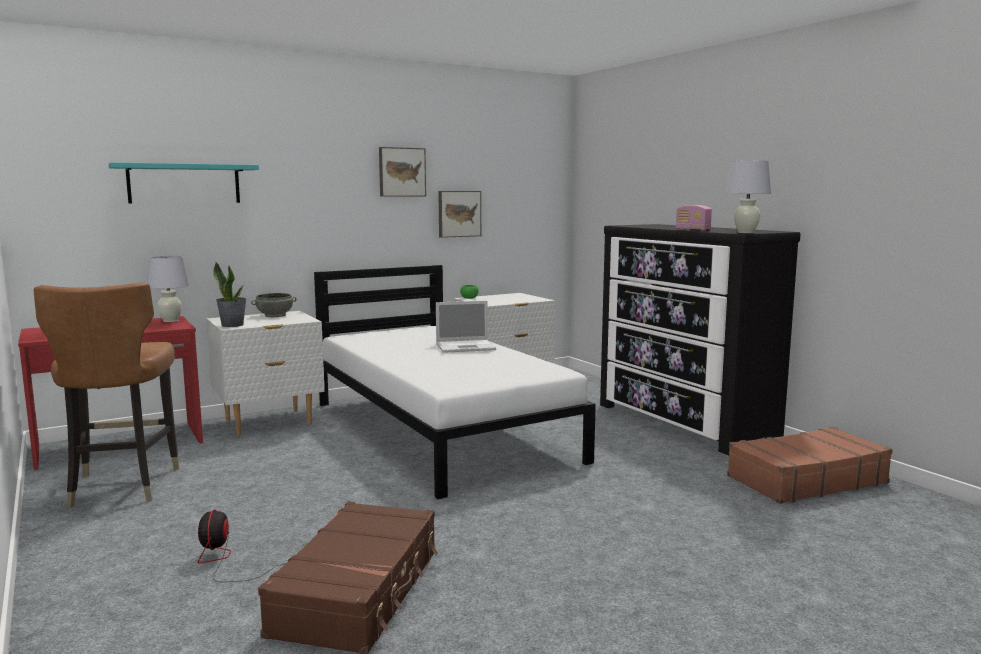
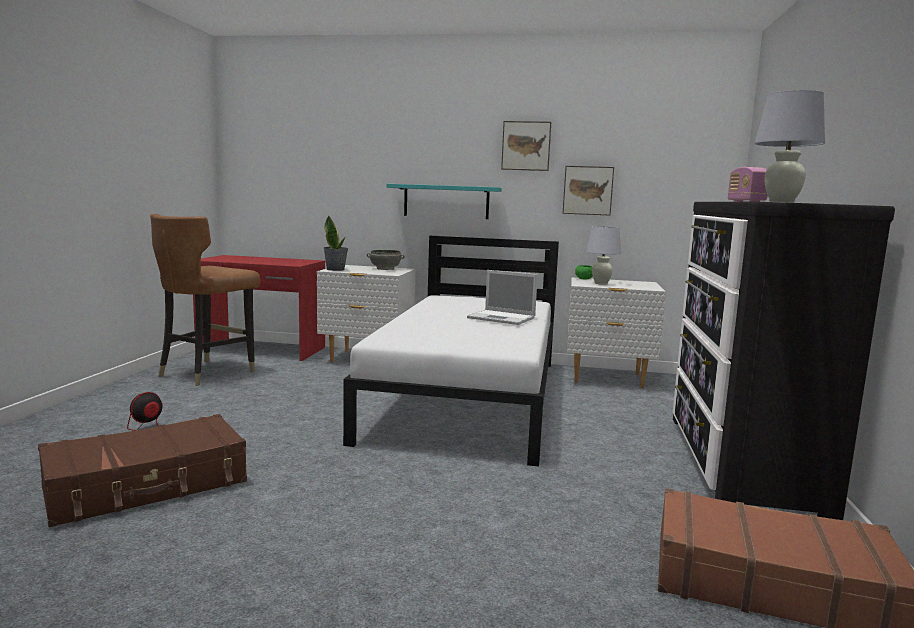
camera: 40 degrees right, 0 degrees up
turquoise shelf [109,162,259,203] -> turquoise shelf moved to [387,184,501,219]
white table lamp [147,256,189,322] -> white table lamp moved to [586,226,621,285]

